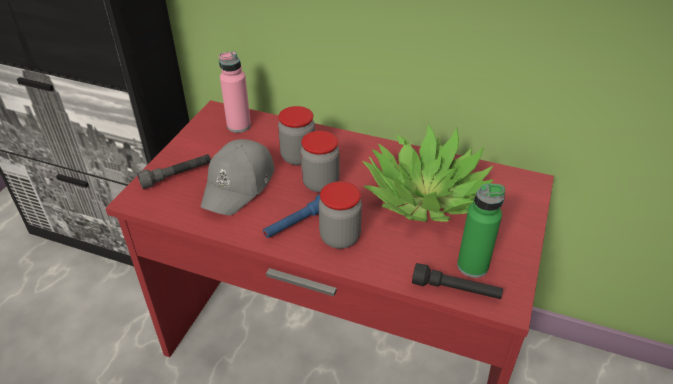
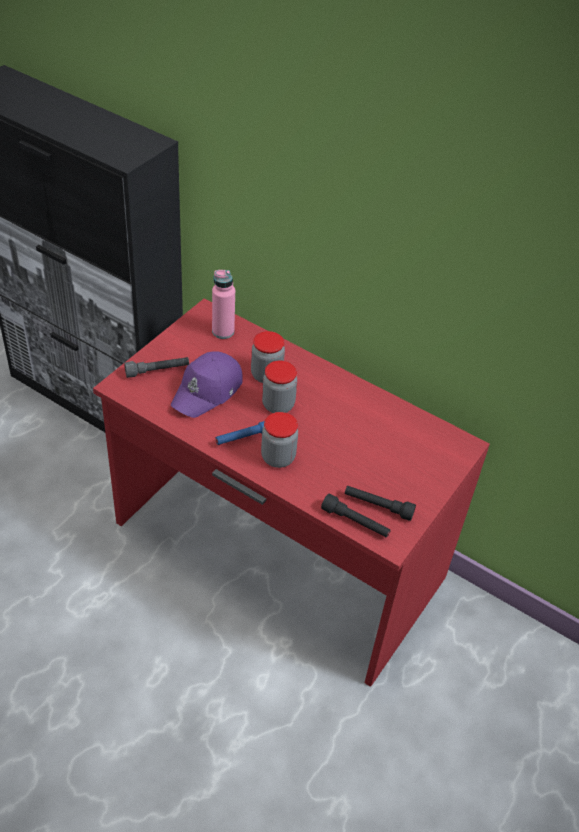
camera: 10 degrees right, 5 degrees up
grey cap [200,139,275,215] -> purple cap [171,351,243,418]
potted plant [362,123,493,222] -> none
green bottle [457,184,505,278] -> black flashlight [345,486,416,521]

